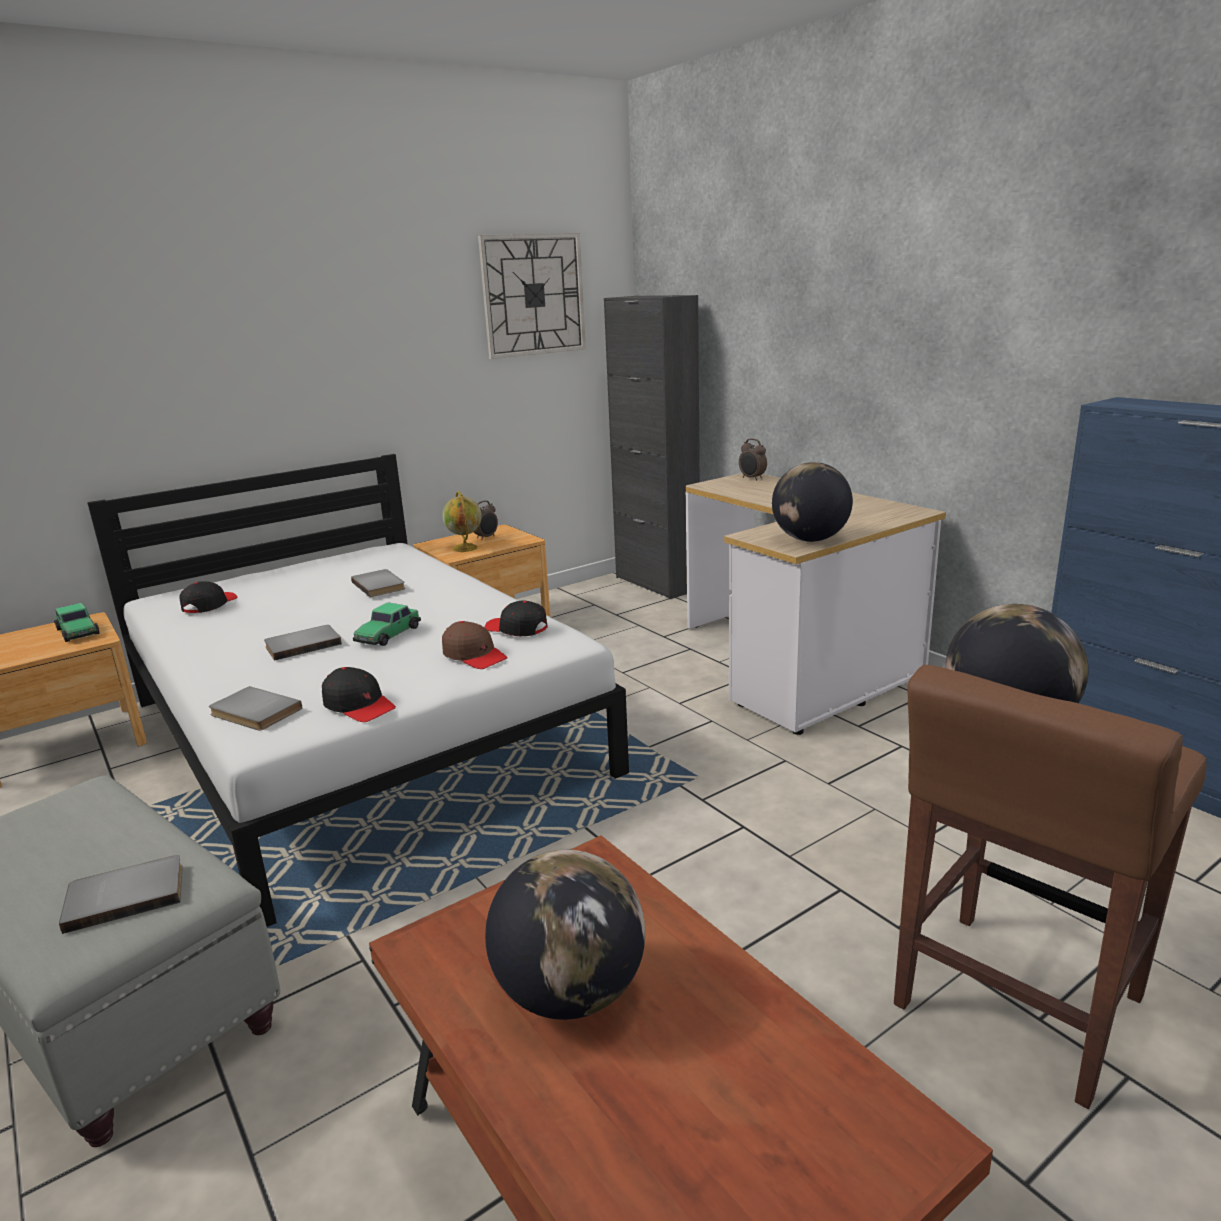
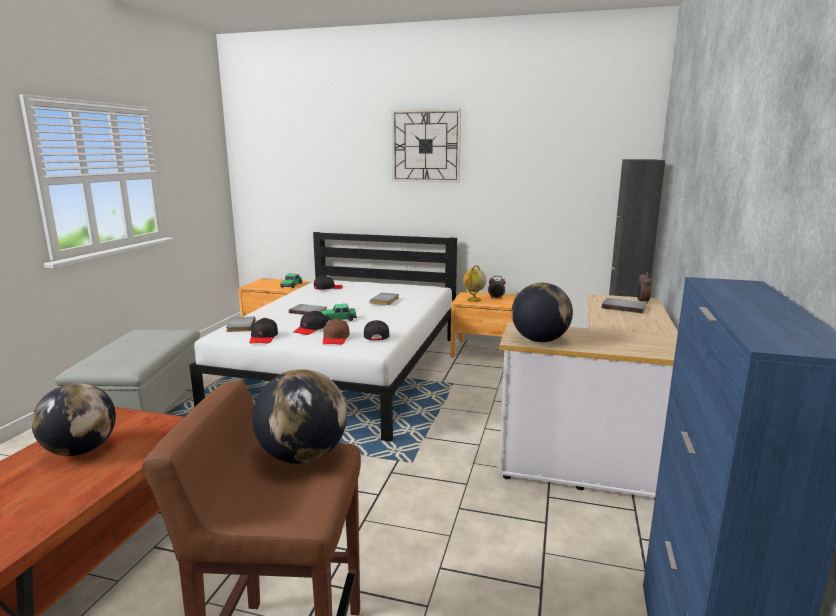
camera: 50 degrees right, 5 degrees down
grey book [59,855,183,934] -> grey book moved to [602,298,647,313]
wall clock [478,233,586,359] -> wall clock moved to [391,109,461,183]
none -> black cap [294,310,326,335]

